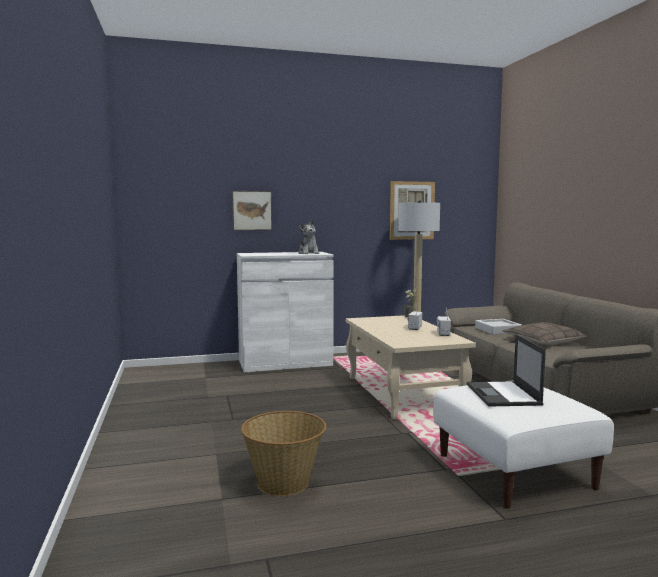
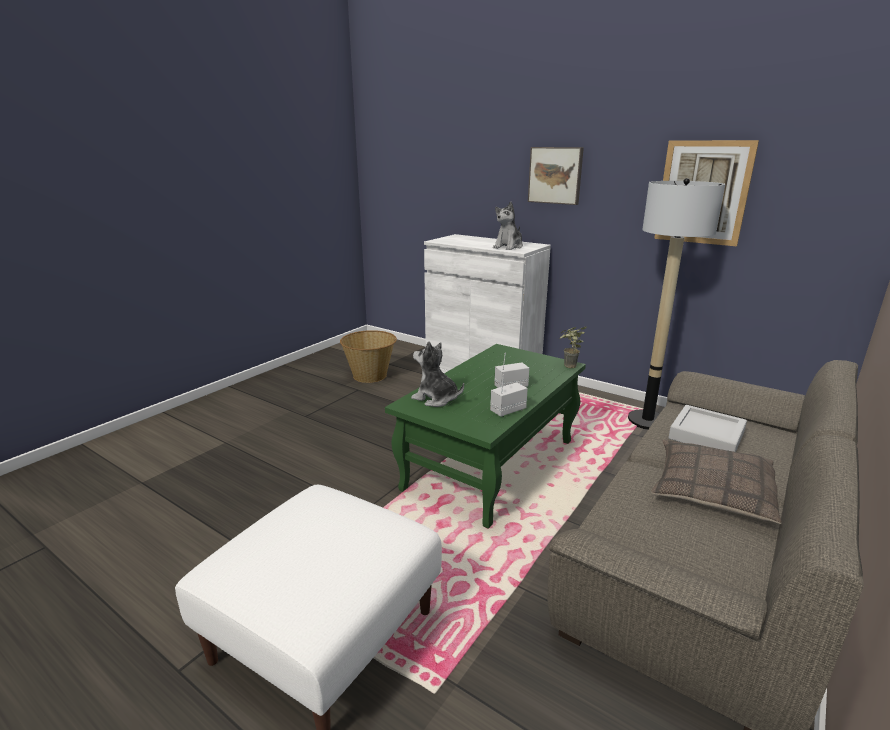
camera: 50 degrees right, 15 degrees up
picture [232,191,272,230] -> picture moved to [528,147,584,205]
basket [241,411,327,496] -> basket moved to [340,330,397,383]
beige coffee table [346,315,476,420] -> green coffee table [385,344,586,529]
laptop [467,334,546,407] -> none
none -> plush toy [411,341,464,407]

